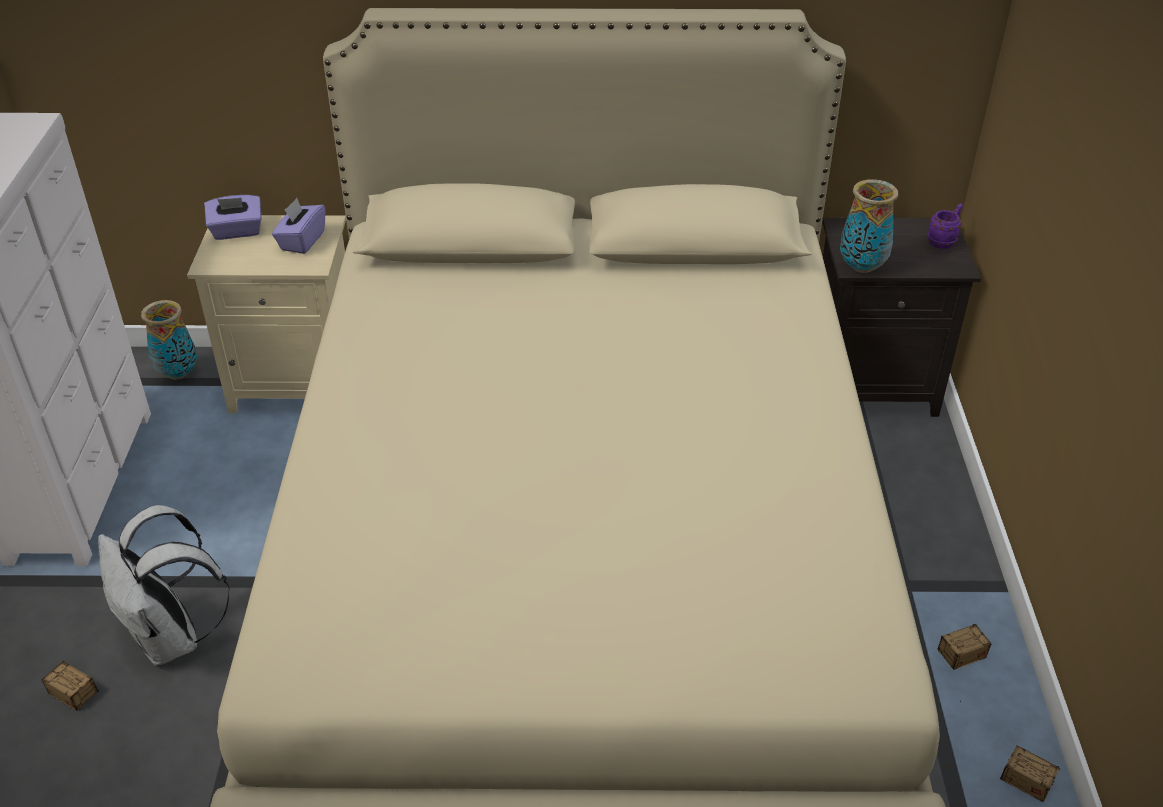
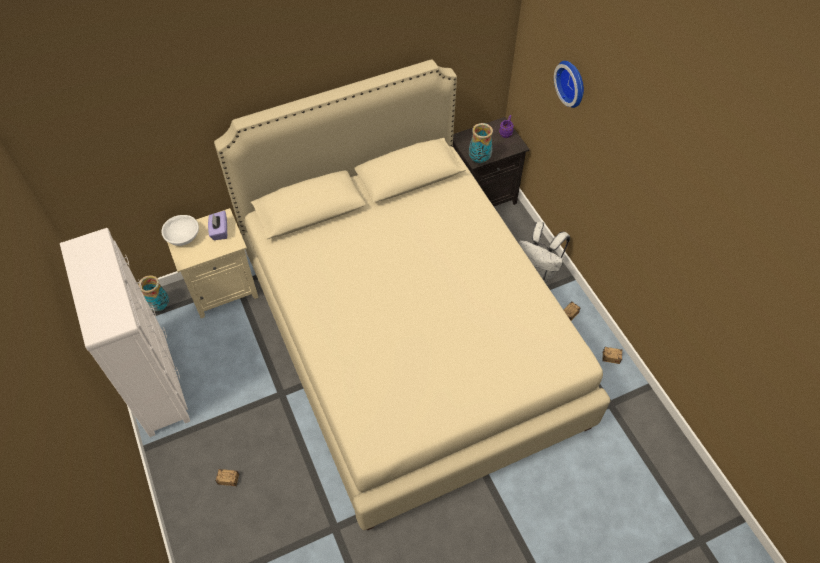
camera: 25 degrees left, 15 degrees up
white backpack [98,505,230,666] -> white backpack moved to [519,221,570,282]
purple tissue box [204,195,261,240] -> white bowl [161,215,199,246]
none -> wall clock [554,61,584,108]

